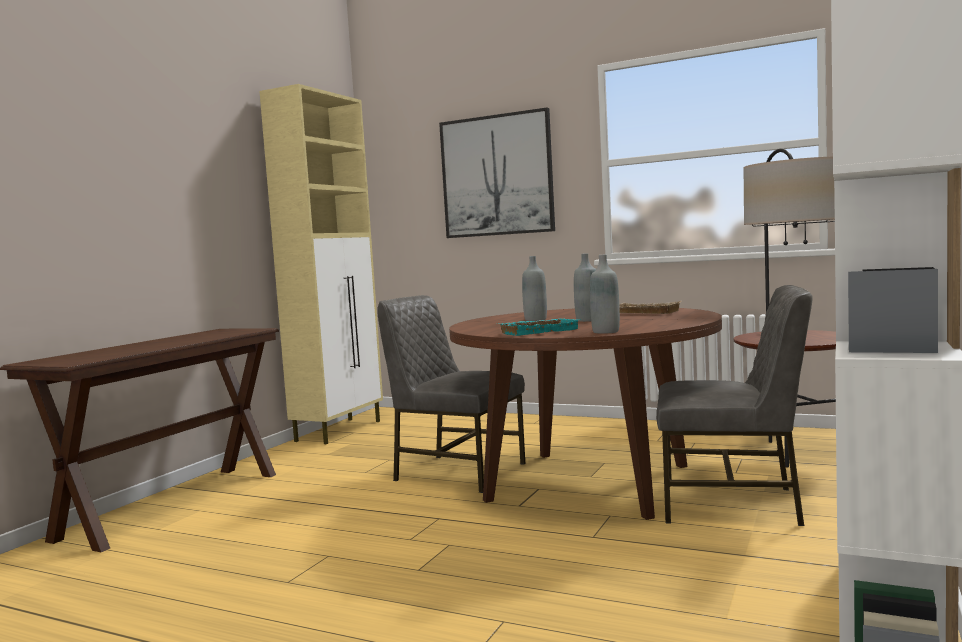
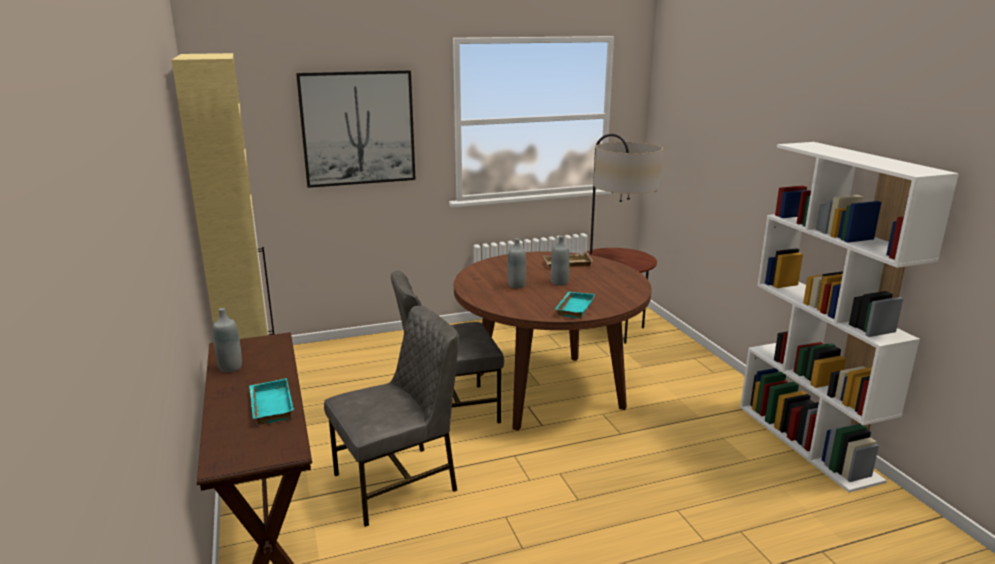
camera: 45 degrees left, 15 degrees up
grey bottle [590,255,620,334] -> grey bottle moved to [213,308,242,373]
grey chair [656,285,813,526] -> grey chair moved to [324,306,459,527]
none -> turquoise tray [249,378,294,424]

